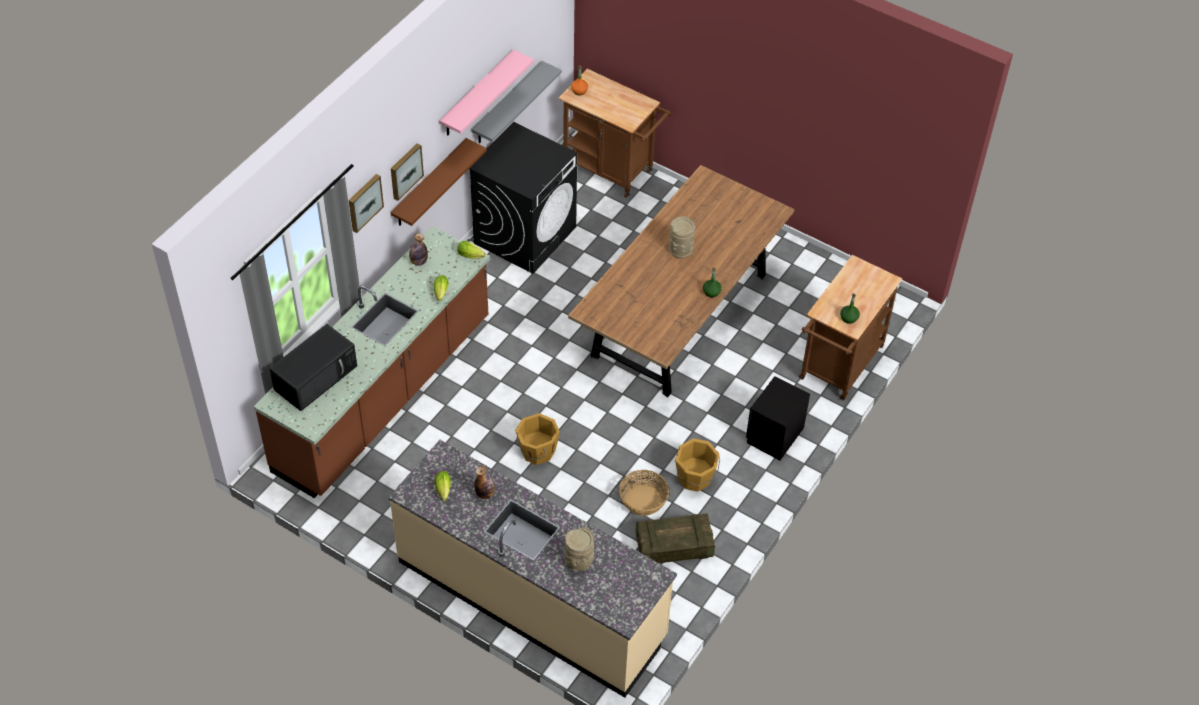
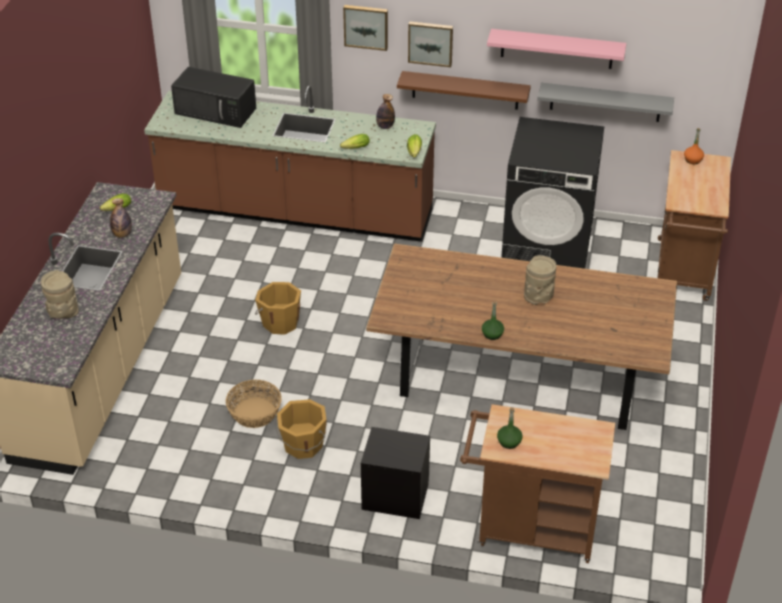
camera: 70 degrees right, 10 degrees down
crate [636,513,715,563] -> none

